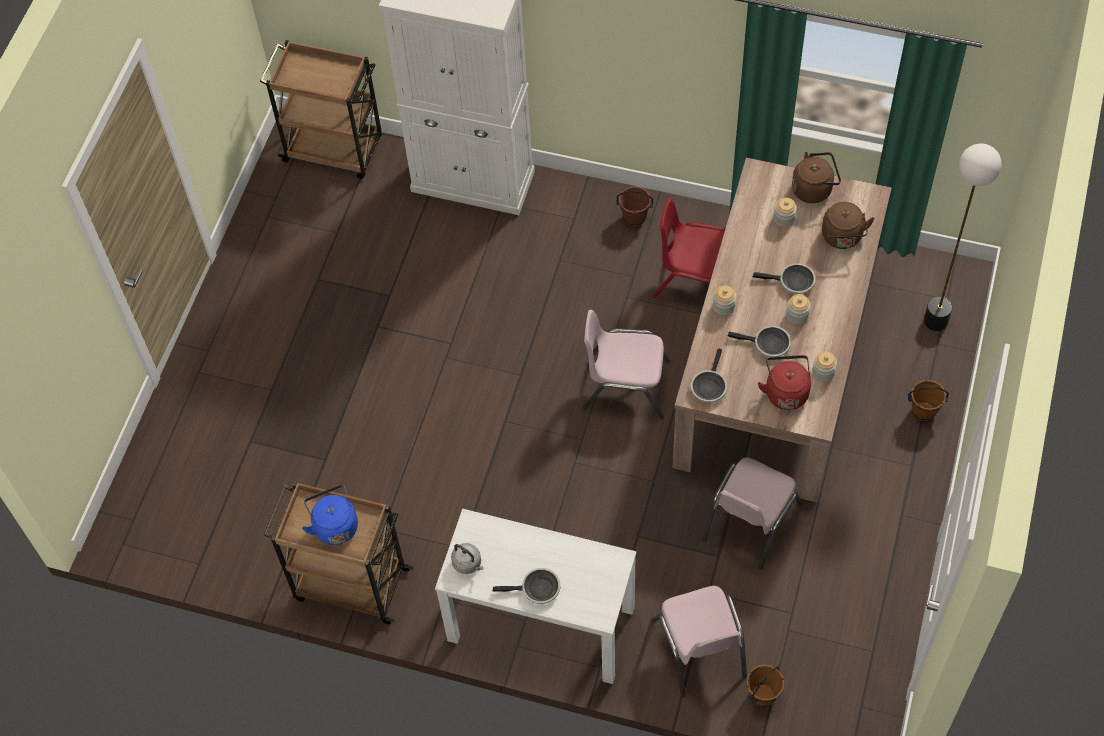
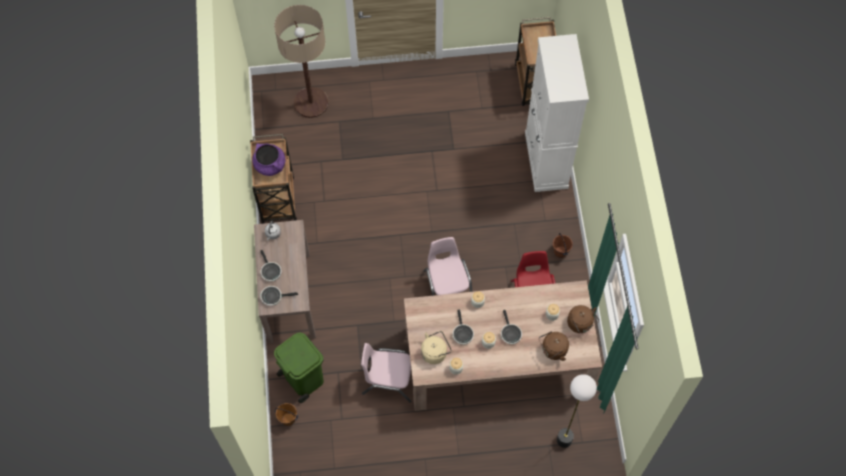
camera: 65 degrees right, 5 degrees up
blue kettle [302,485,358,545] -> purple cooking pot [252,143,285,176]
white console table [435,509,636,684] -> brown console table [254,220,316,343]
pink chair [651,586,747,697] -> green trash can [274,332,324,403]
frying pan [691,348,727,403] -> frying pan moved to [260,286,298,306]
red kettle [758,355,811,410] -> beige kettle [421,331,452,364]
brown bucket [908,380,949,421] -> none
none -> floor lamp [274,5,329,118]

